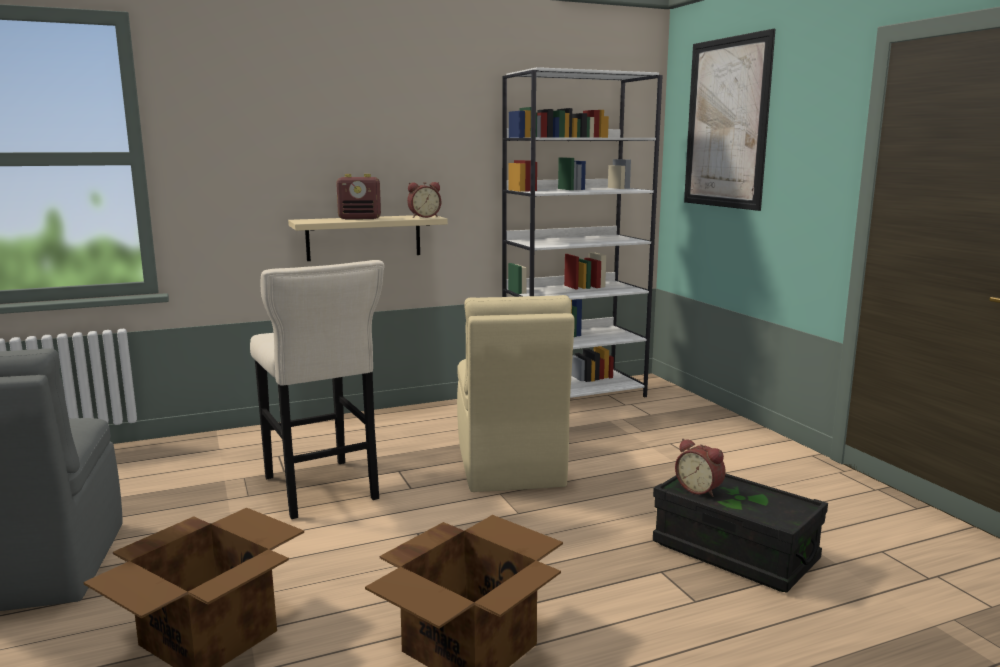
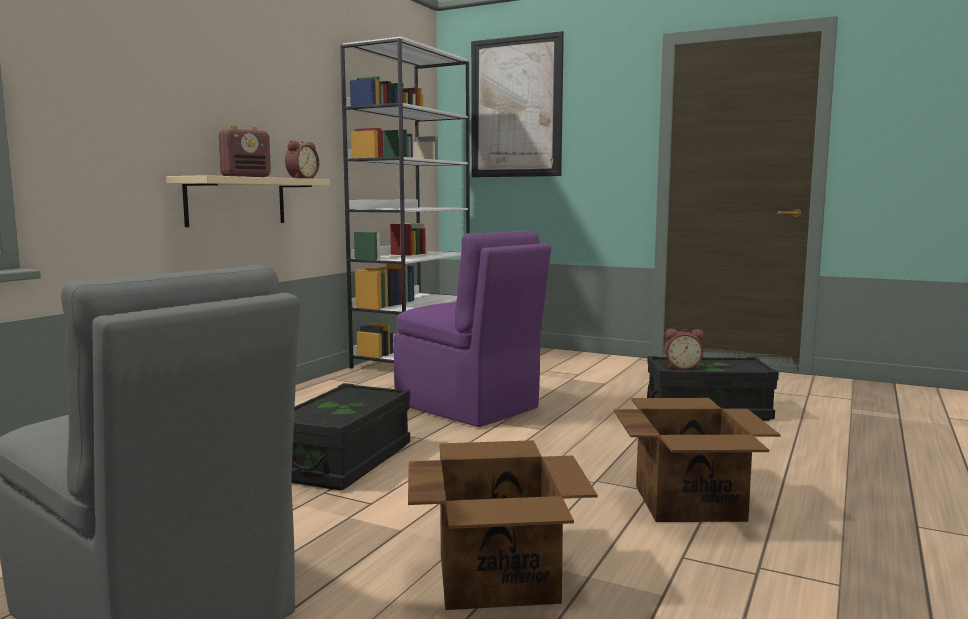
camera: 40 degrees left, 5 degrees down
beige stool [250,260,385,519] -> black storage box [292,383,410,490]
beige chair [457,295,575,492] -> purple chair [394,230,551,427]

